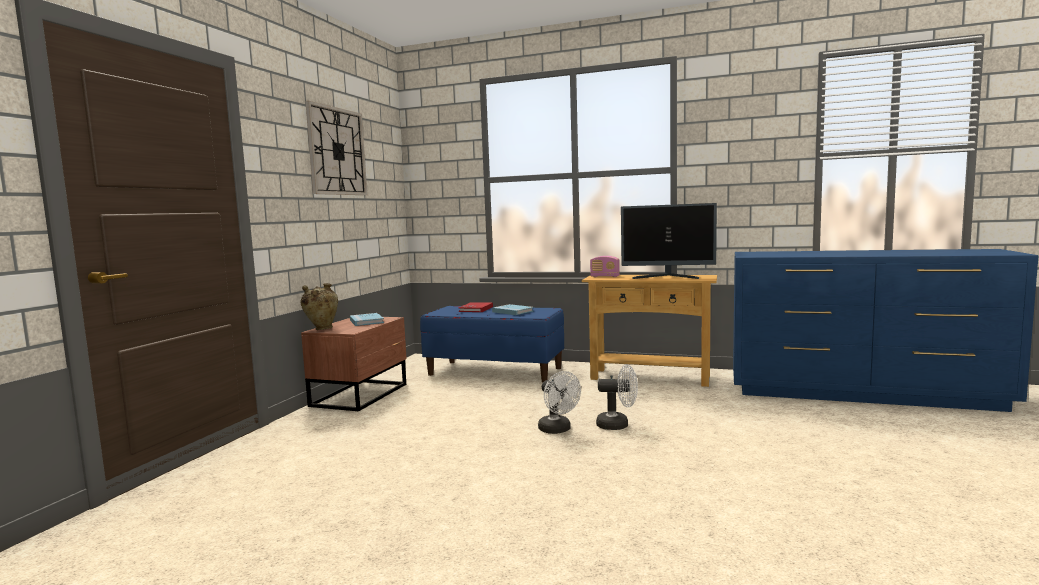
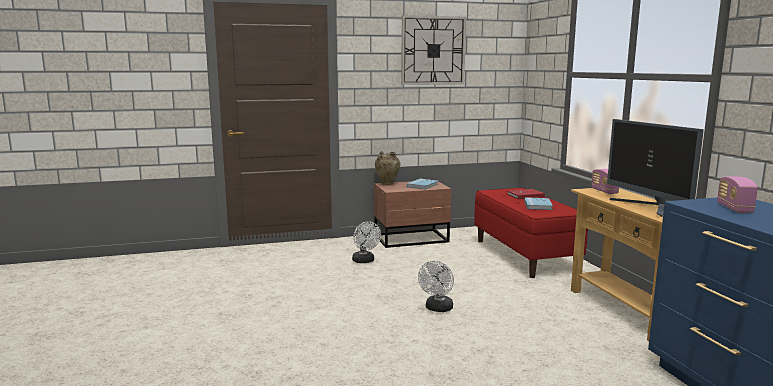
camera: 55 degrees right, 5 degrees up
blue bench [420,306,564,383] -> red bench [474,188,588,278]
white fan [596,365,638,430] -> white fan moved to [352,221,381,263]
none -> radio [717,176,758,213]

